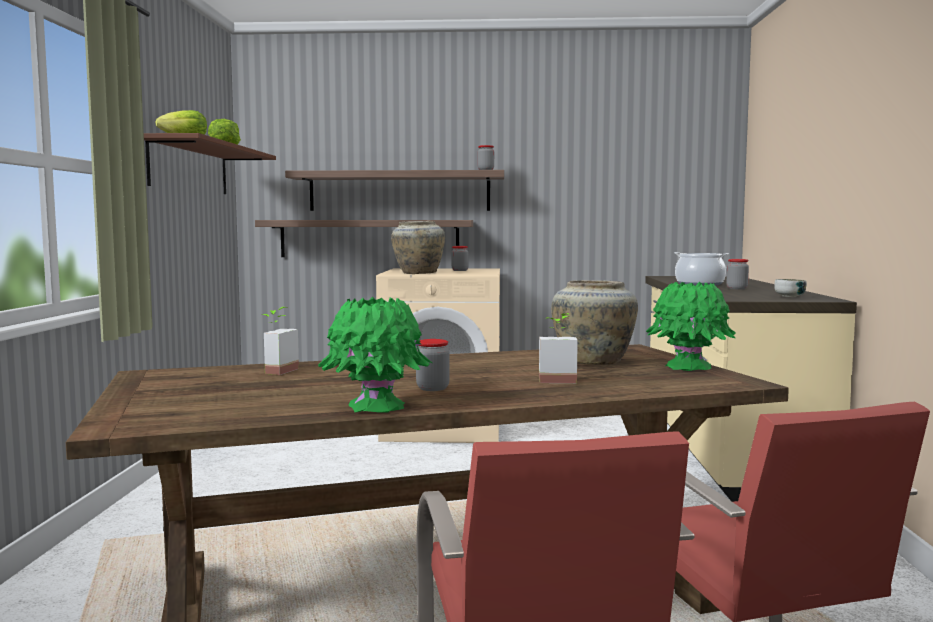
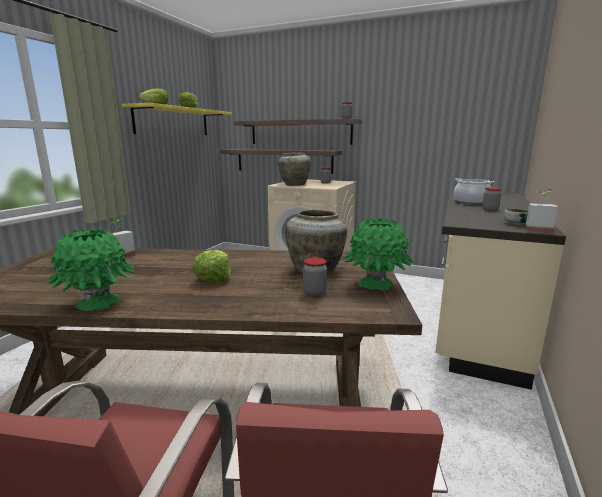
camera: 20 degrees right, 10 degrees up
brown shelf [144,133,276,194] -> yellow shelf [122,103,232,135]
jar [416,339,450,391] -> jar moved to [303,257,327,296]
potted plant [539,313,578,383] -> potted plant moved to [525,189,558,234]
none -> lettuce [192,250,231,283]

